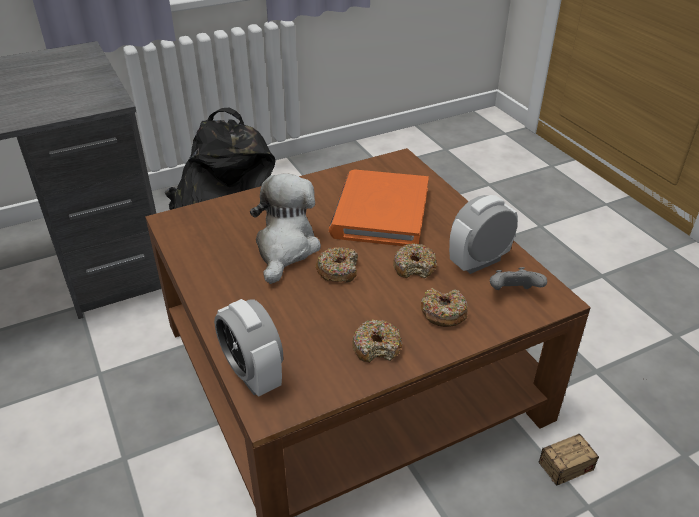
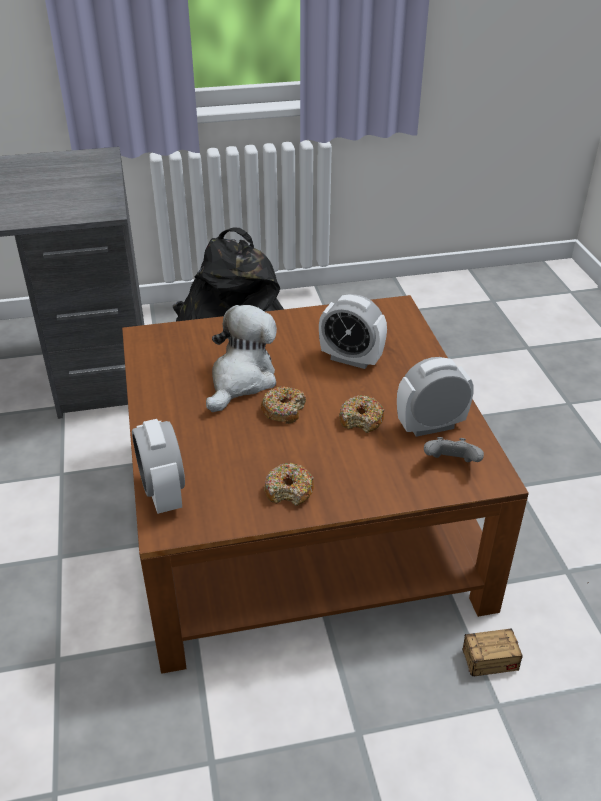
camera: 15 degrees right, 0 degrees up
orange book [329,170,429,246] -> alarm clock [319,294,387,369]
donut [421,288,468,327] -> none

